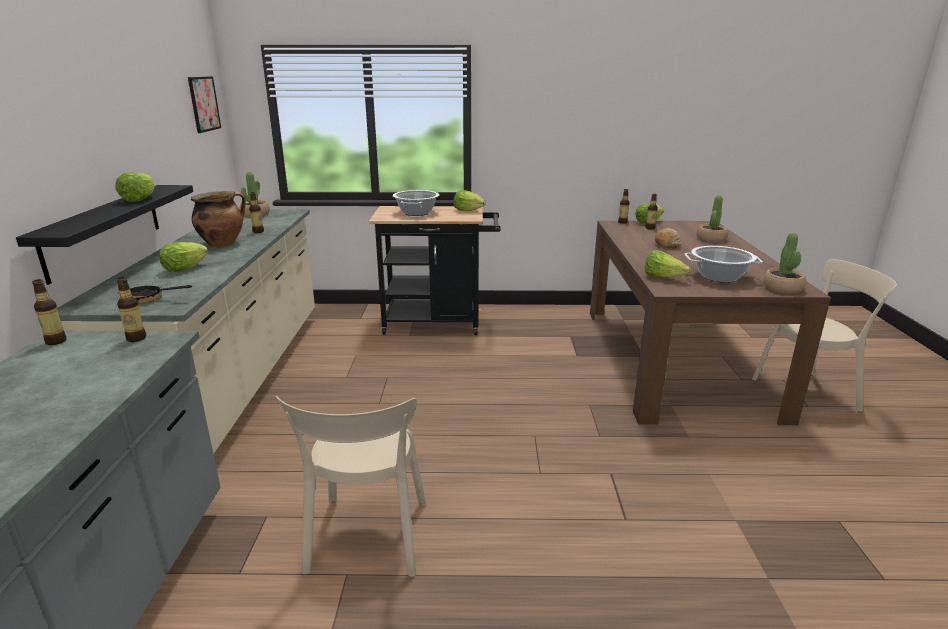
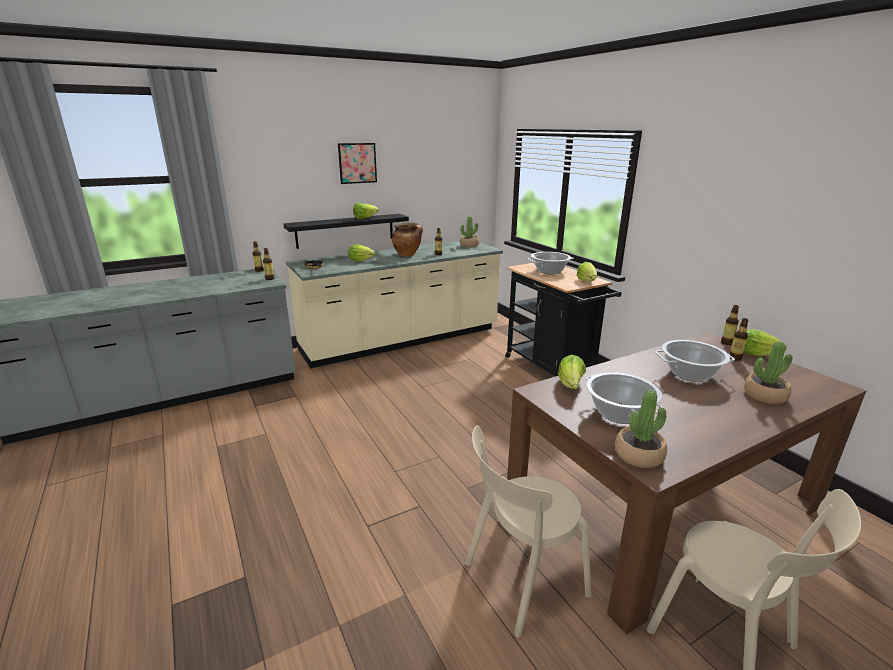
camera: 60 degrees right, 0 degrees up
picture [188,76,221,133] -> picture moved to [338,143,377,184]
beige chair [276,396,426,577] -> beige chair moved to [465,426,591,637]
bread [655,228,681,249] -> cooking pot [655,340,735,382]

